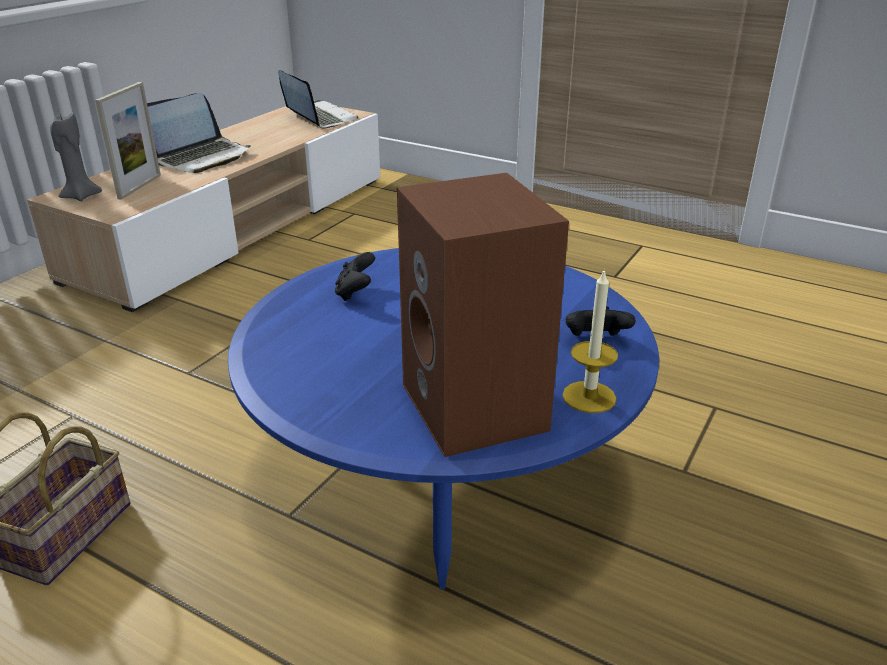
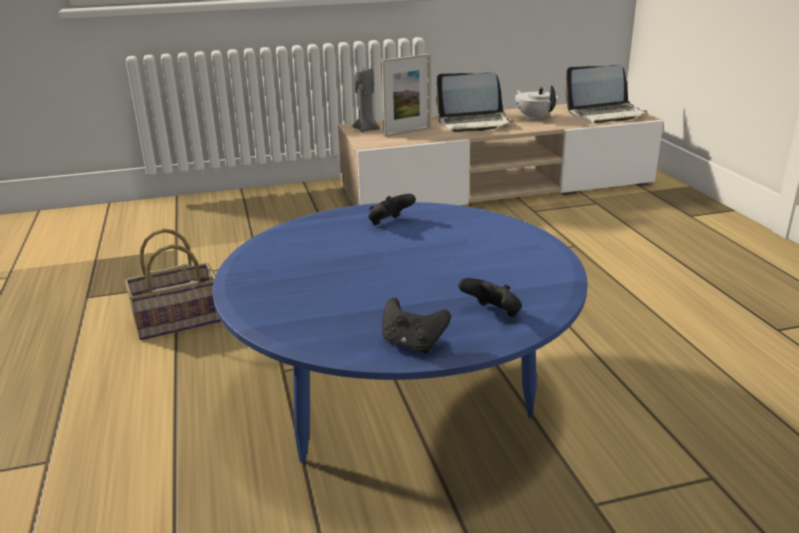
camera: 45 degrees right, 5 degrees down
laptop [278,70,358,129] -> laptop turned 75 degrees clockwise [565,65,647,123]
brown speaker [397,173,569,457] -> none
candle [562,268,618,413] -> black game controller [382,298,451,354]
none -> white teapot [515,85,558,120]

